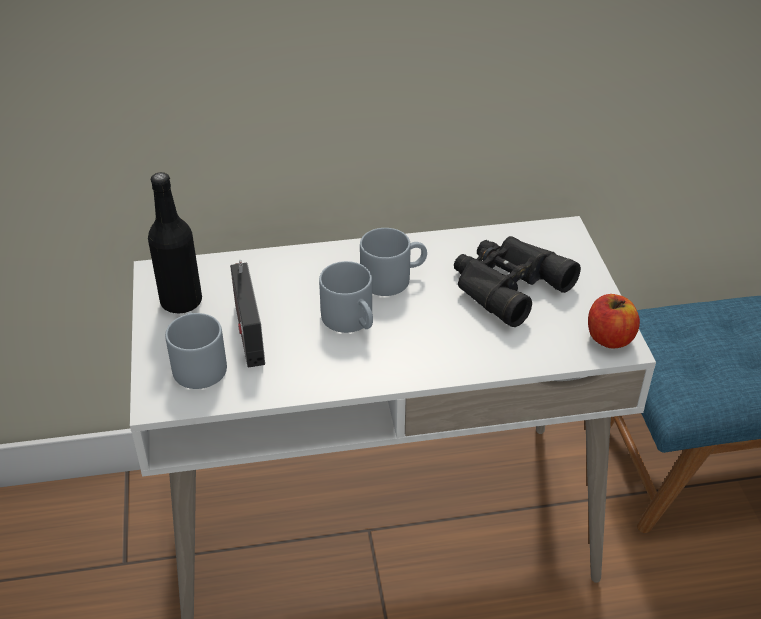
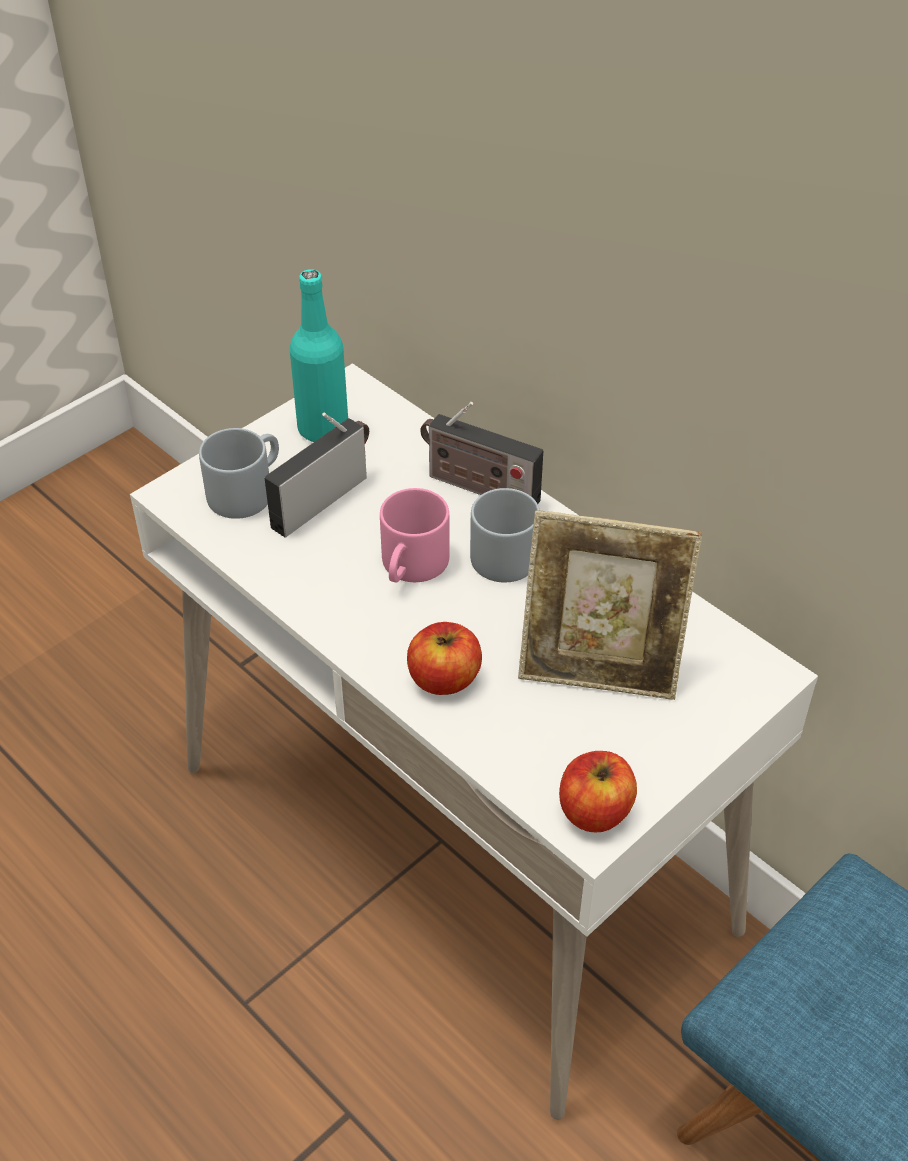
camera: 55 degrees right, 5 degrees up
black bottle [148,172,202,313] -> turquoise bottle [290,269,348,442]
grey mug [319,261,373,333] -> pink mug [380,488,450,582]
black binoculars [454,236,581,327] -> picture frame [518,510,702,700]
none -> apple [407,622,482,695]
none -> radio [420,402,543,504]

